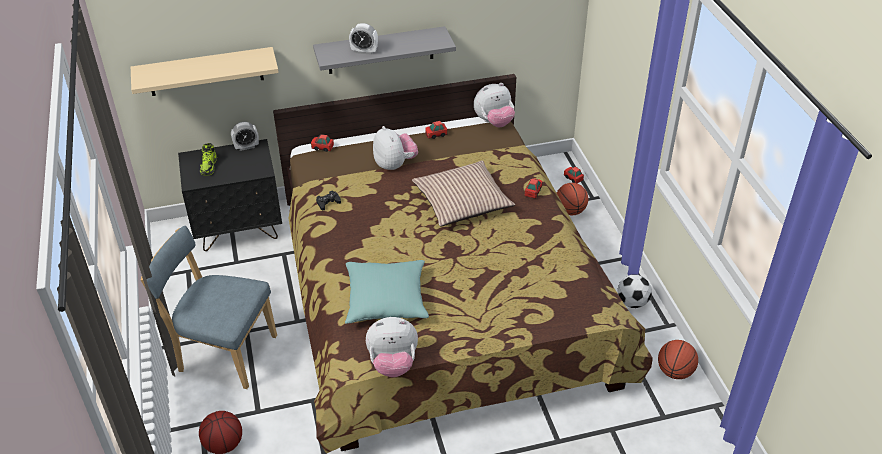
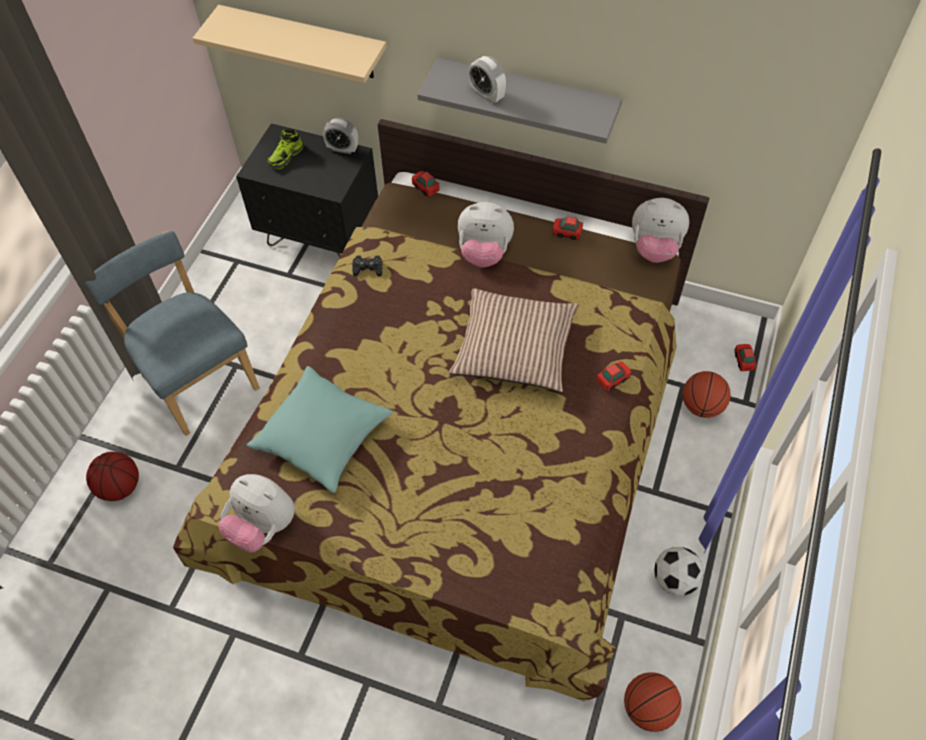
camera: 35 degrees right, 15 degrees up
plush toy [373,126,418,170] -> plush toy turned 90 degrees clockwise [458,202,514,267]

